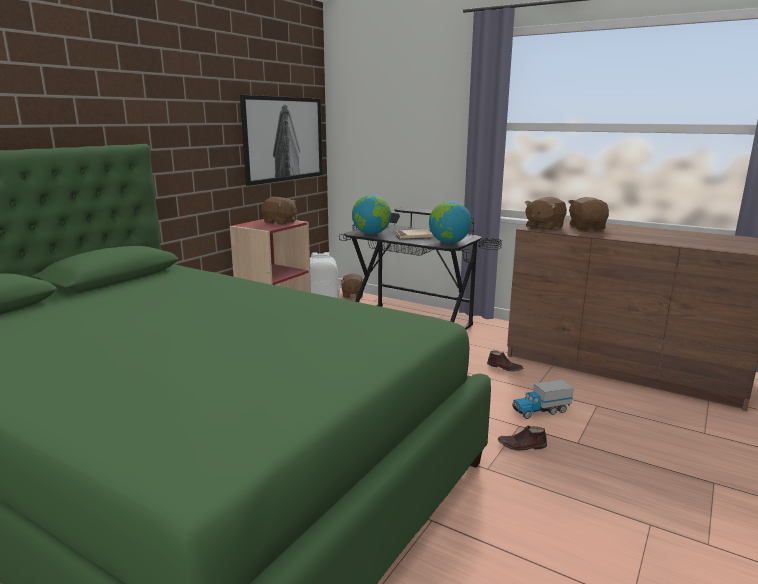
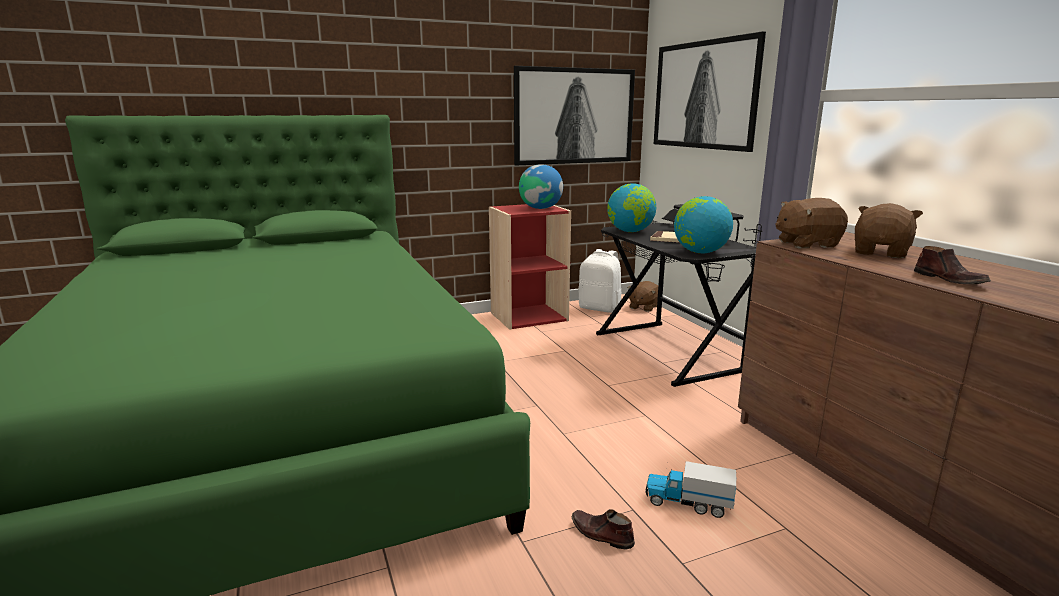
camera: 35 degrees right, 0 degrees up
brown plush toy [261,197,297,225] -> globe [519,164,563,209]
brown shoe [487,351,523,372] -> brown shoe moved to [914,246,991,284]
none -> picture [654,31,766,152]

